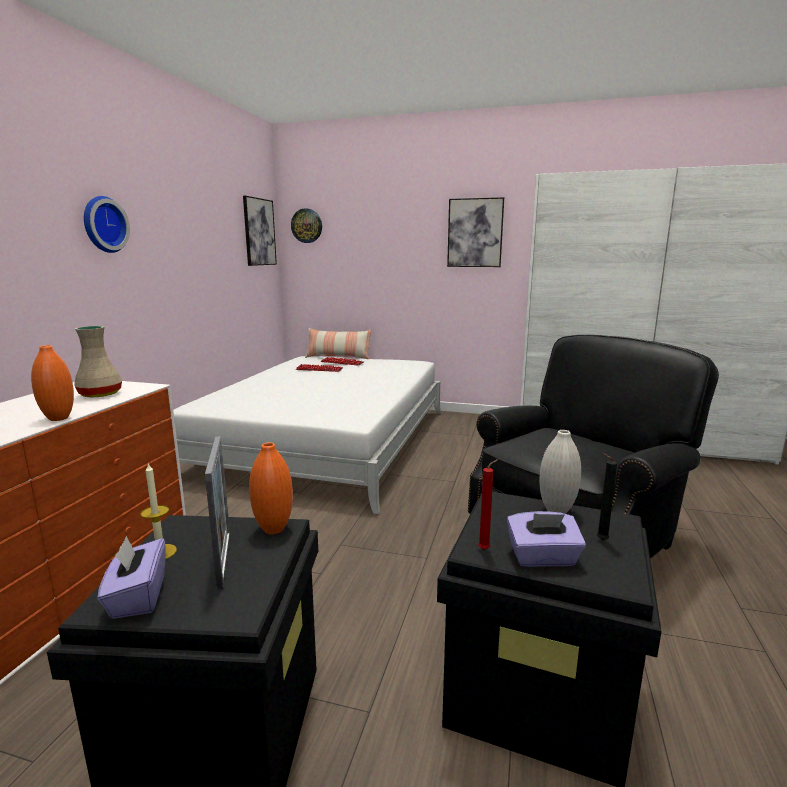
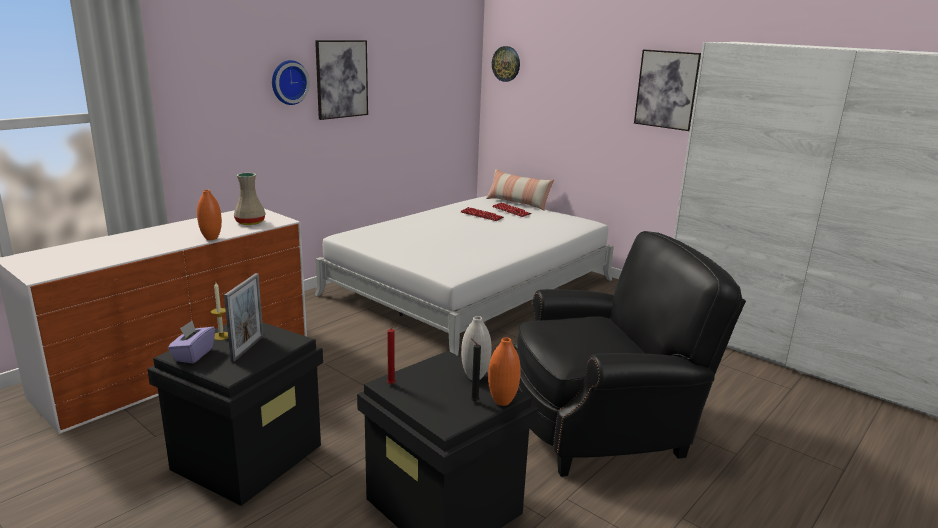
camera: 25 degrees right, 5 degrees up
picture [243,196,277,266] -> picture moved to [315,40,368,120]
orange vase [249,442,293,534] -> orange vase moved to [488,337,521,406]
purple tissue box [507,511,586,567] -> none

